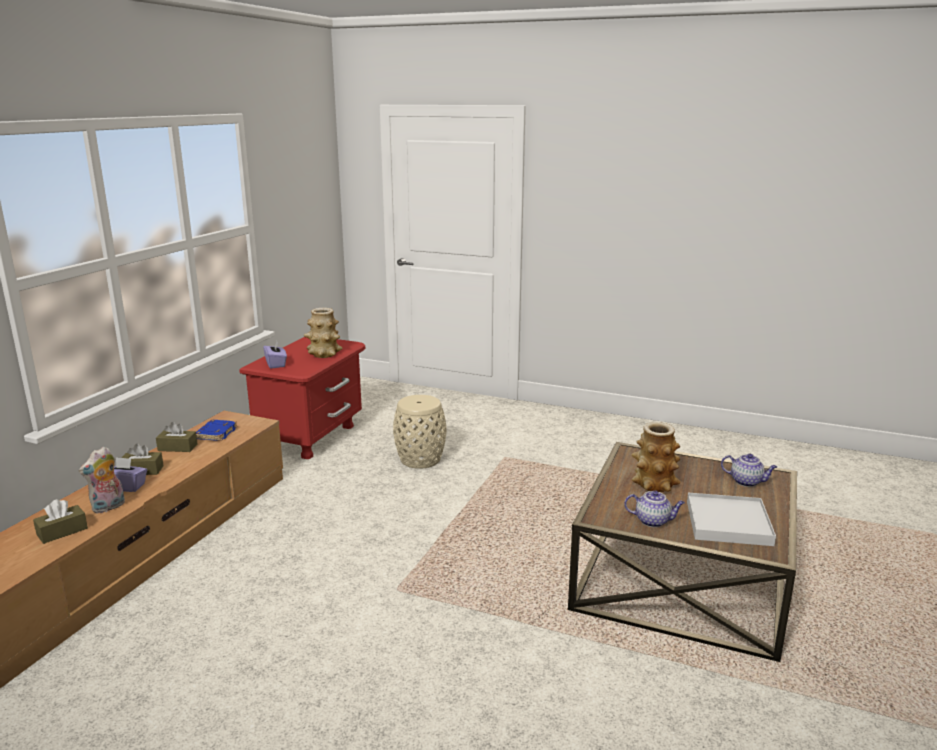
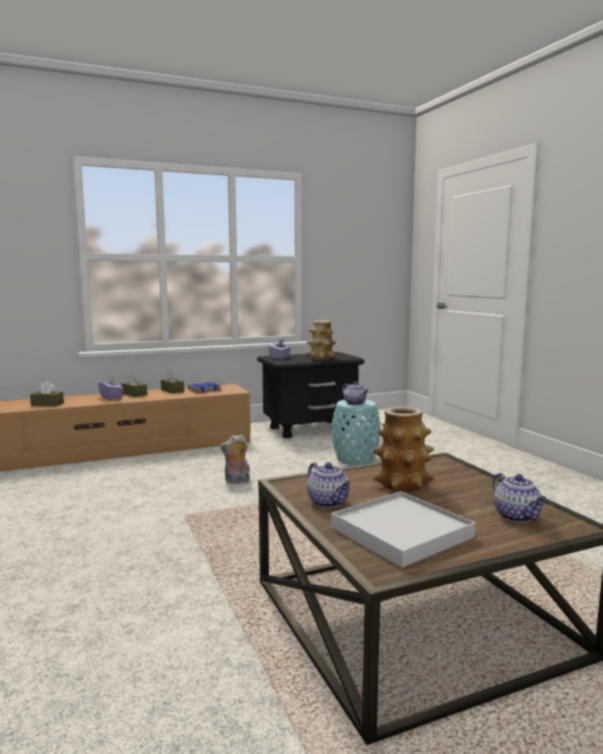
camera: 45 degrees right, 10 degrees down
plush toy [79,446,125,514] -> plush toy moved to [220,434,250,484]
red nightstand [239,337,365,459] -> black nightstand [257,352,365,438]
beige stool [393,395,447,469] -> turquoise stool [332,400,381,465]
none -> teapot [342,382,369,405]

